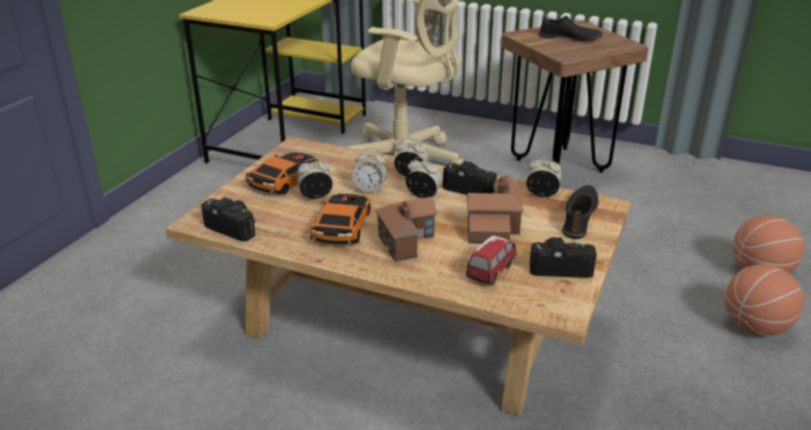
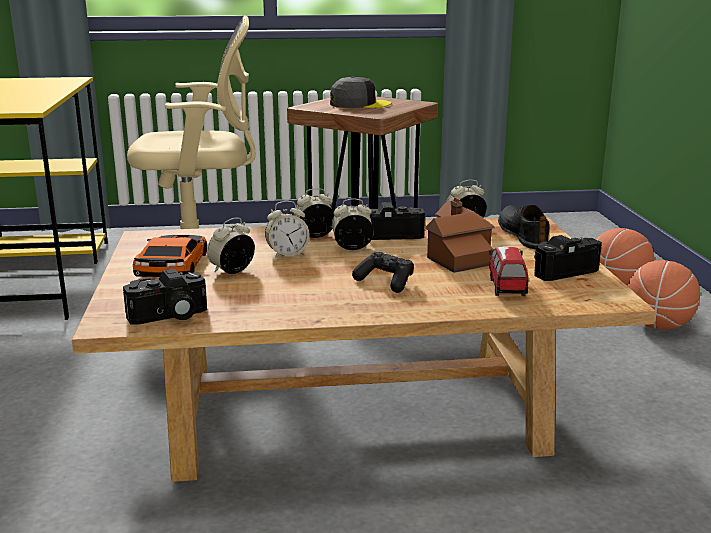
camera: 30 degrees left, 10 degrees down
camera [201,197,256,241] -> camera turned 150 degrees clockwise [123,269,207,325]
toy car [310,194,371,244] -> none
toy house [375,197,437,262] -> black game controller [352,252,414,293]
black shoe [539,15,603,42] -> grey cap [330,76,391,108]

